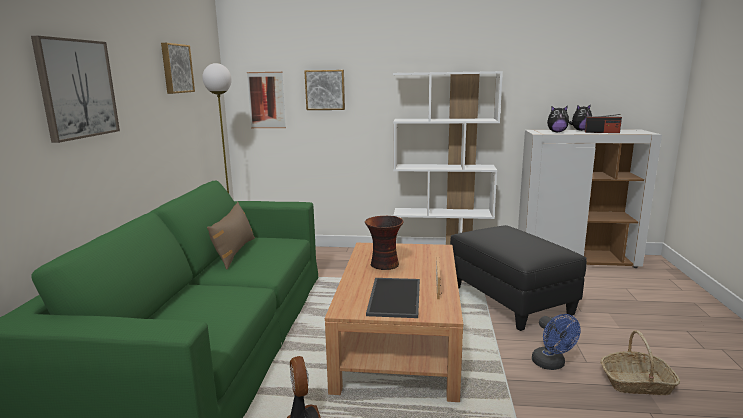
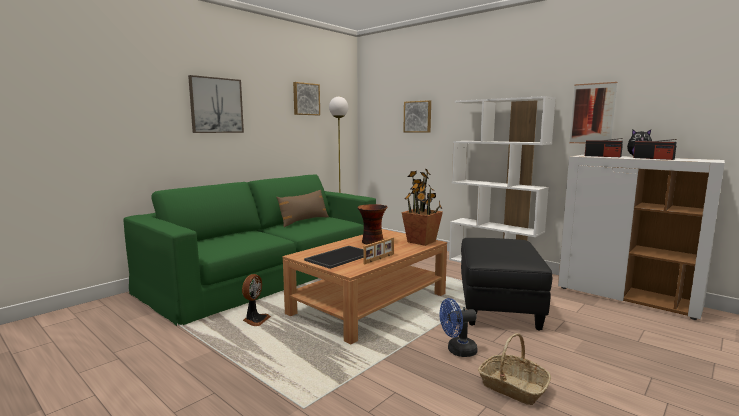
camera: 35 degrees right, 5 degrees down
picture [247,72,286,128] -> picture moved to [569,82,617,144]
blue fan [532,314,581,370] -> blue fan turned 60 degrees clockwise [439,298,478,357]
plush toy [547,106,569,132] -> radio [585,138,623,157]
none -> potted plant [402,169,443,246]

